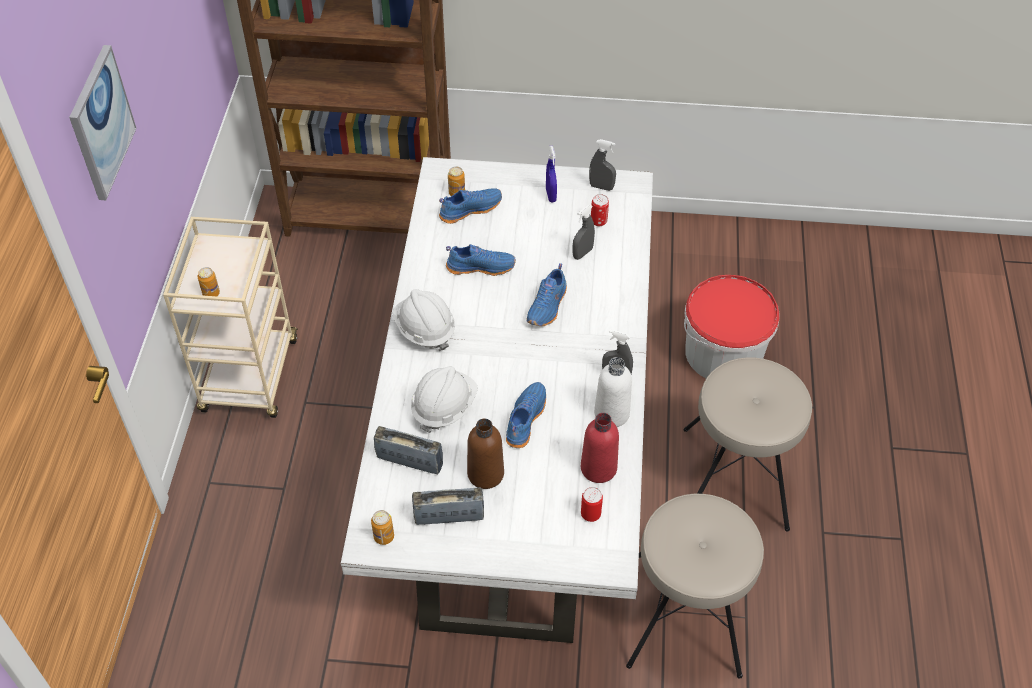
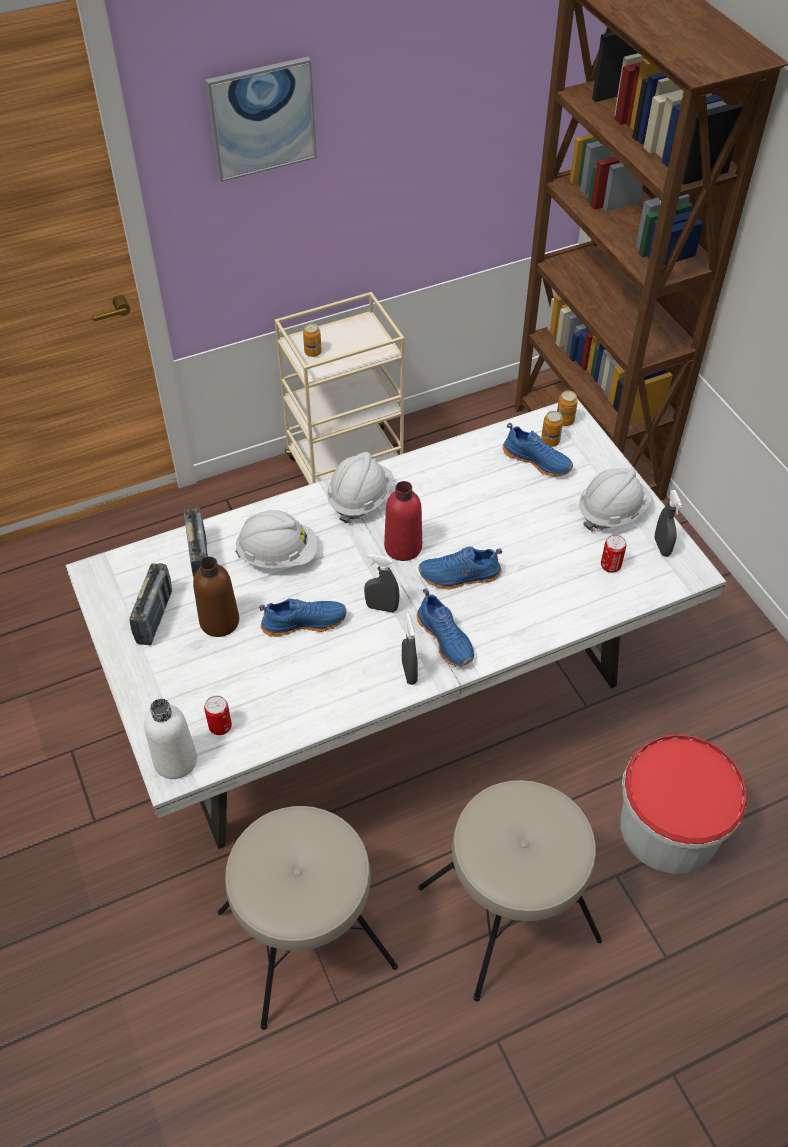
camera: 60 degrees right, 0 degrees up
can [371,510,394,545] -> can moved to [557,391,578,426]
radio [412,488,484,525] -> radio turned 45 degrees clockwise [129,563,172,645]
blue shoe [446,244,516,276] -> blue shoe moved to [416,588,474,667]
blue spray bottle [546,146,557,202] -> white hard hat [579,468,653,532]
grey spray bottle [573,205,595,260] -> grey spray bottle moved to [364,554,400,613]
red bottle [581,413,619,483] -> red bottle moved to [384,481,422,561]
white bottle [594,357,632,427] -> white bottle moved to [144,699,197,779]

